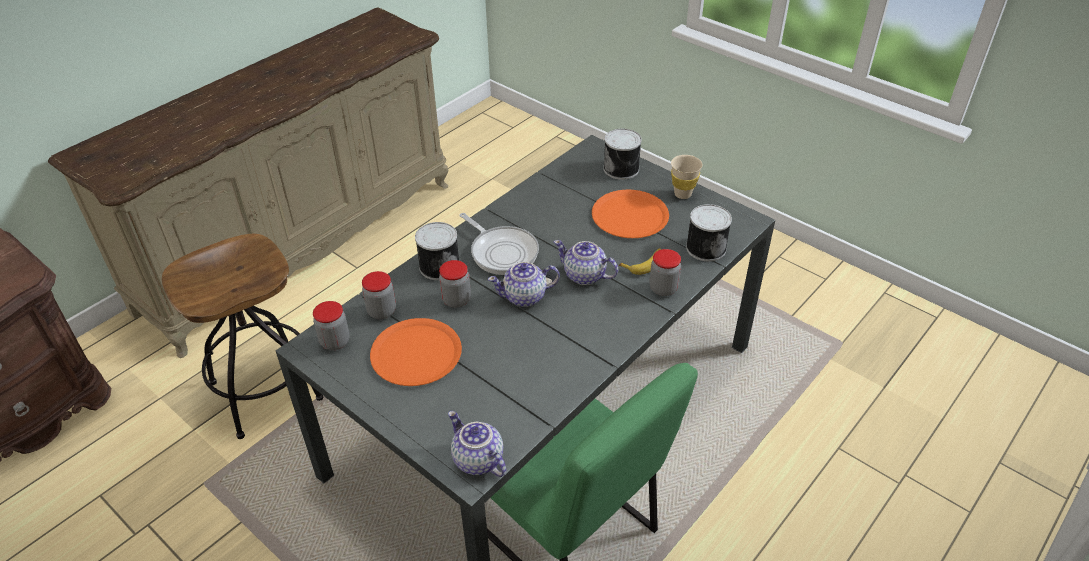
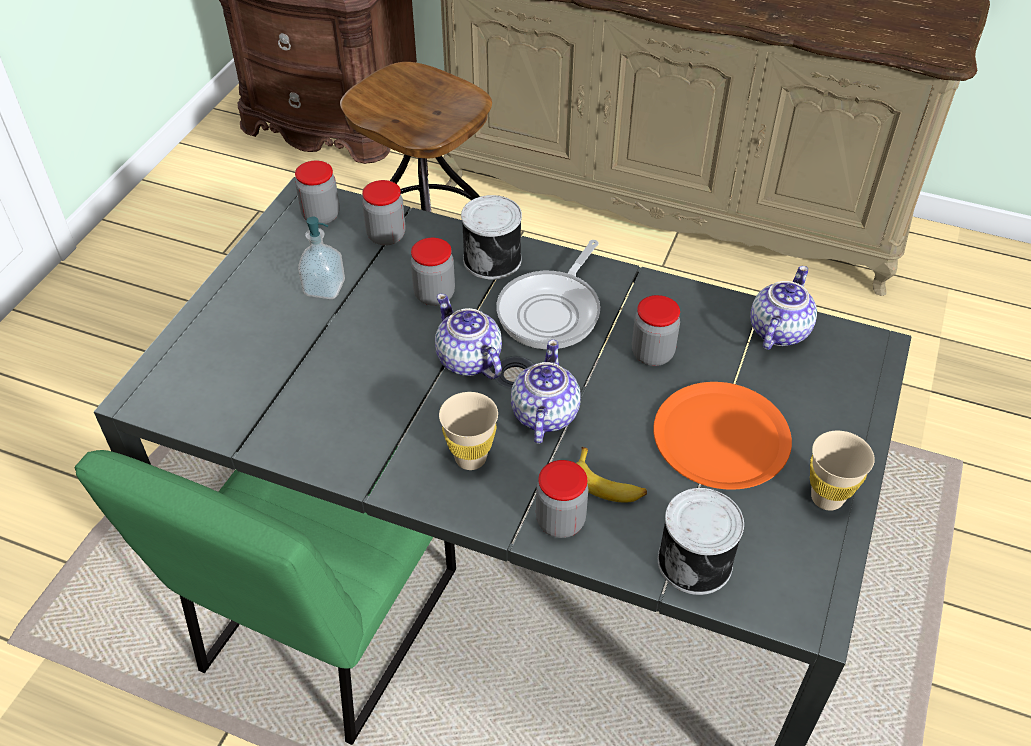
camera: 70 degrees right, 5 degrees up
orange plate [370,318,462,386] -> soap dispenser [298,217,345,299]
teapot [448,411,506,477] -> teapot moved to [750,266,817,350]
can [603,129,642,180] -> none
none -> beige cup [439,392,498,470]
none -> jar [632,295,680,366]

